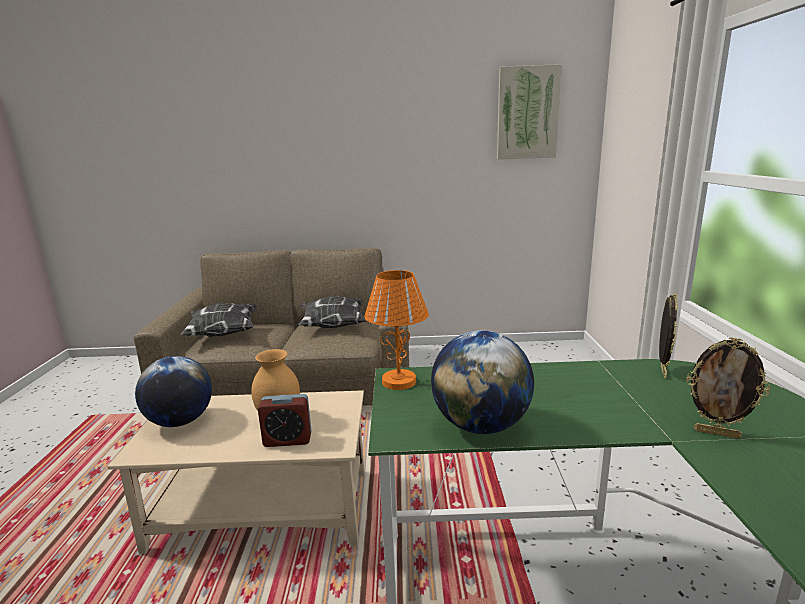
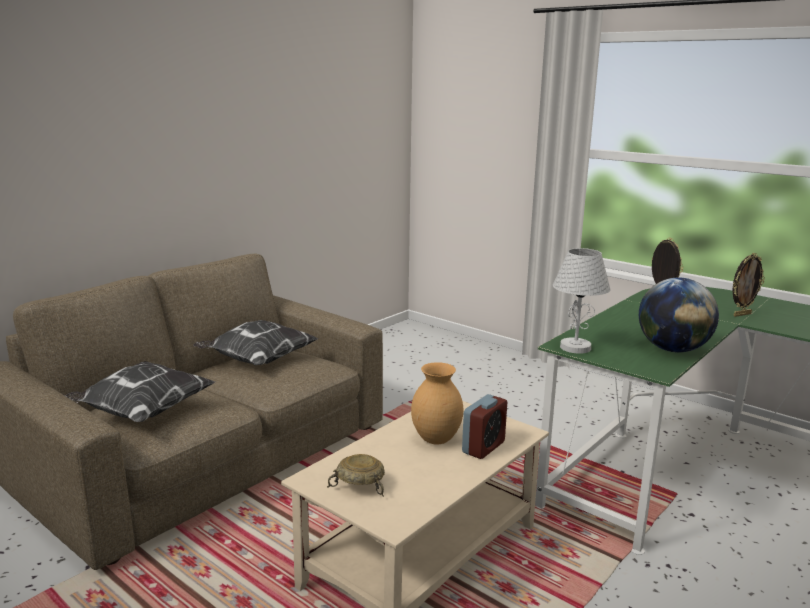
camera: 50 degrees left, 0 degrees up
globe [135,356,212,427] -> beige bowl [327,454,385,497]
orange table lamp [364,270,429,390] -> white table lamp [553,248,611,354]
picture [497,64,562,159] -> none

